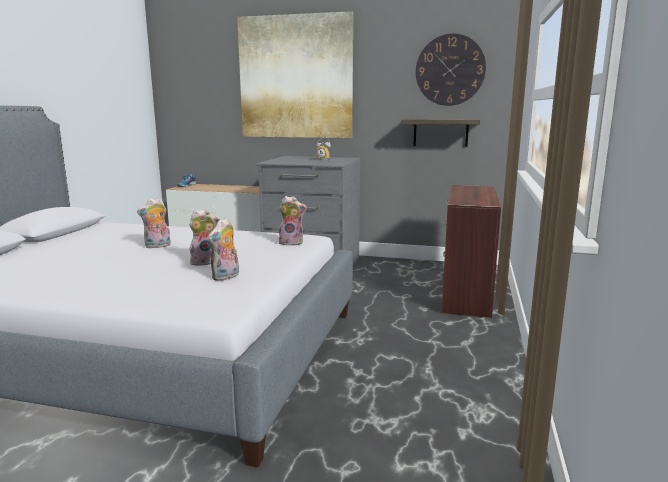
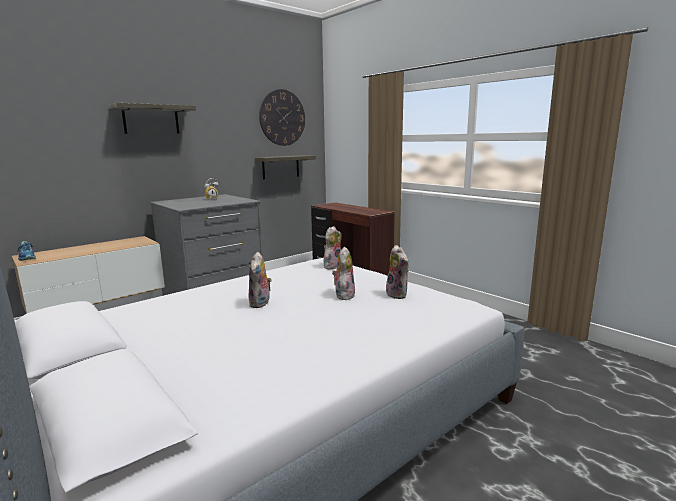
camera: 55 degrees left, 0 degrees up
picture [237,11,353,138] -> shelf [109,102,196,134]

